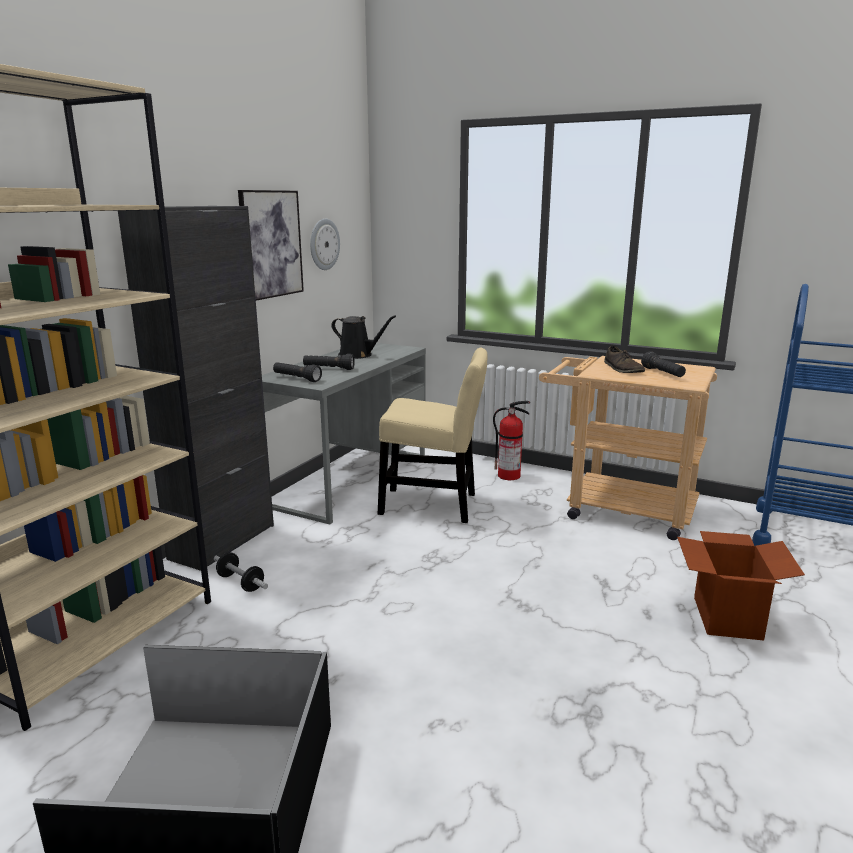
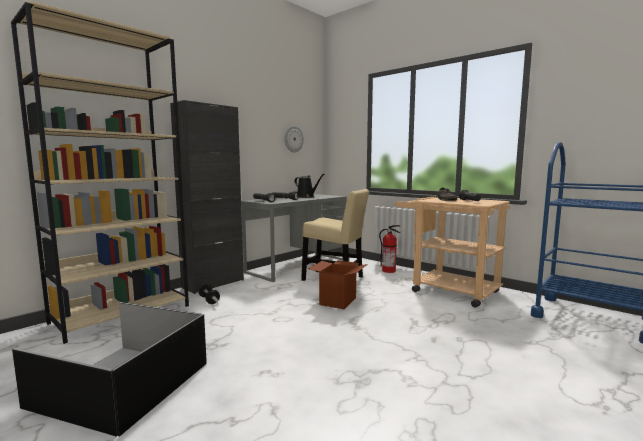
camera: 15 degrees right, 10 degrees down
picture [238,190,304,301] -> none
cardboard box [677,531,805,641] -> cardboard box moved to [308,260,368,309]

